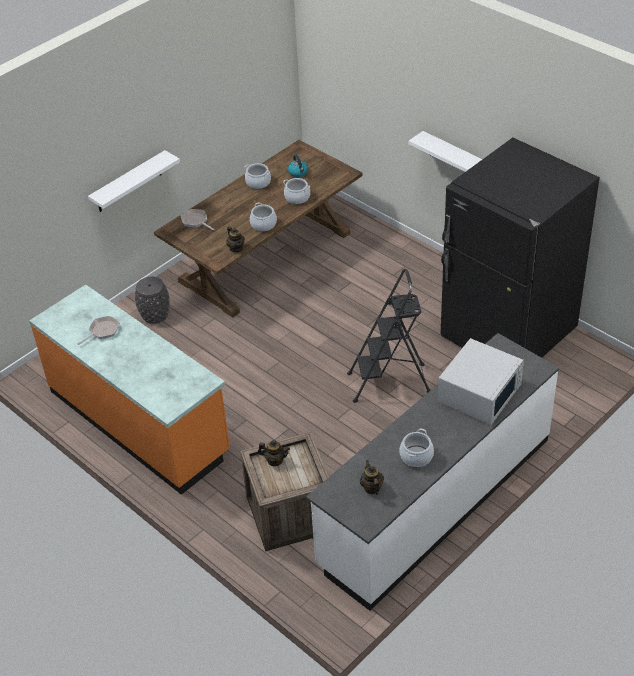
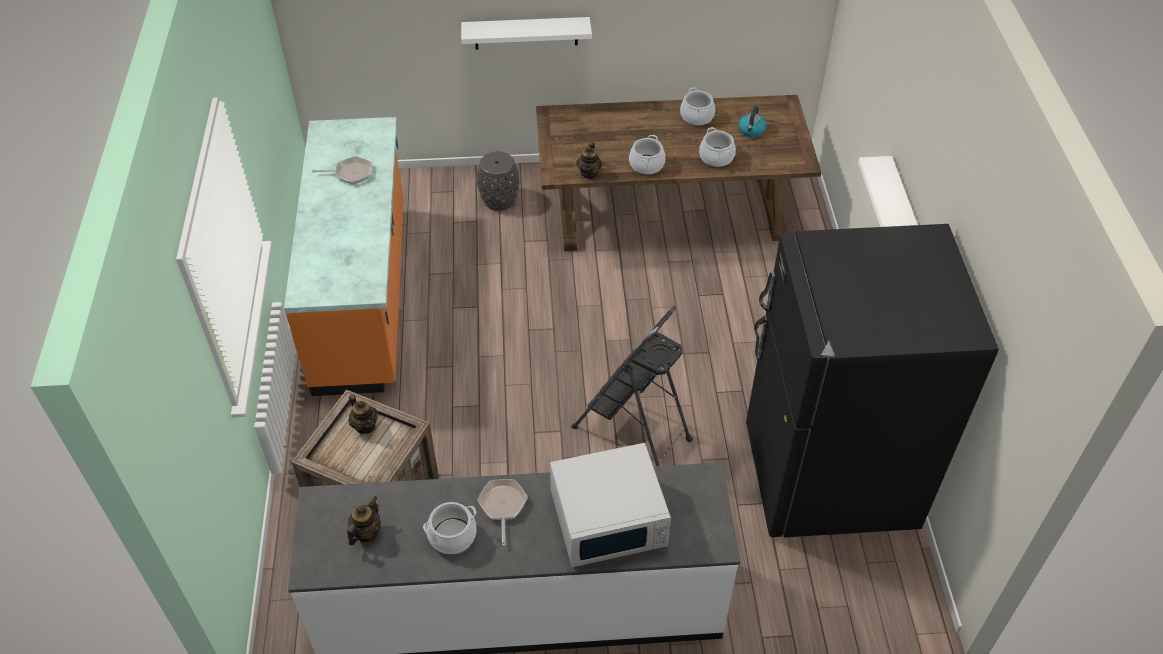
camera: 40 degrees right, 5 degrees up
frying pan [181,209,214,230] -> frying pan moved to [477,479,528,546]

